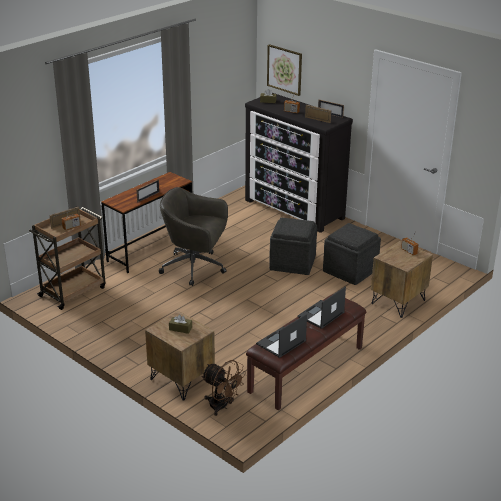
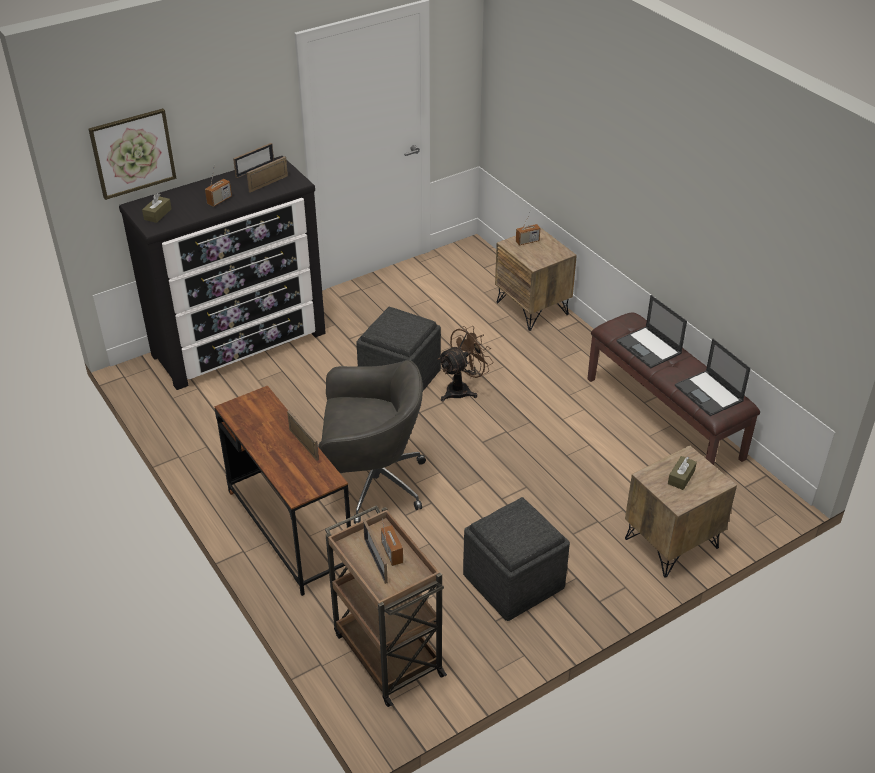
camera: 75 degrees left, 10 degrees up
grey office chair [159,187,228,286] -> grey office chair turned 120 degrees counterclockwise [318,360,426,524]
brown fan [201,360,246,416] -> brown fan moved to [438,326,493,402]
grey ottoman [323,223,381,285] -> grey ottoman moved to [463,497,570,621]

